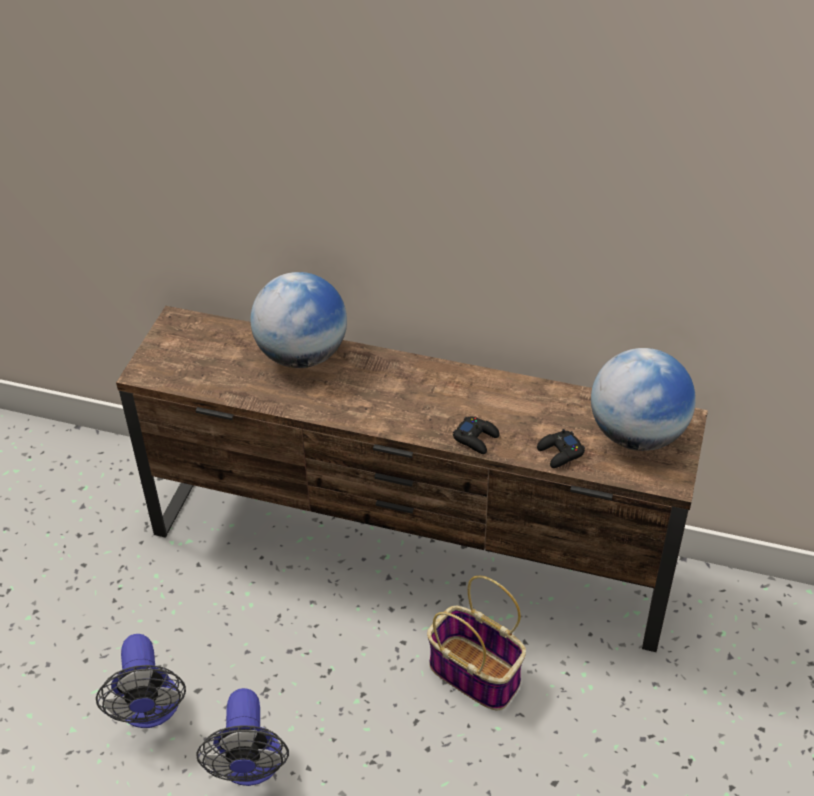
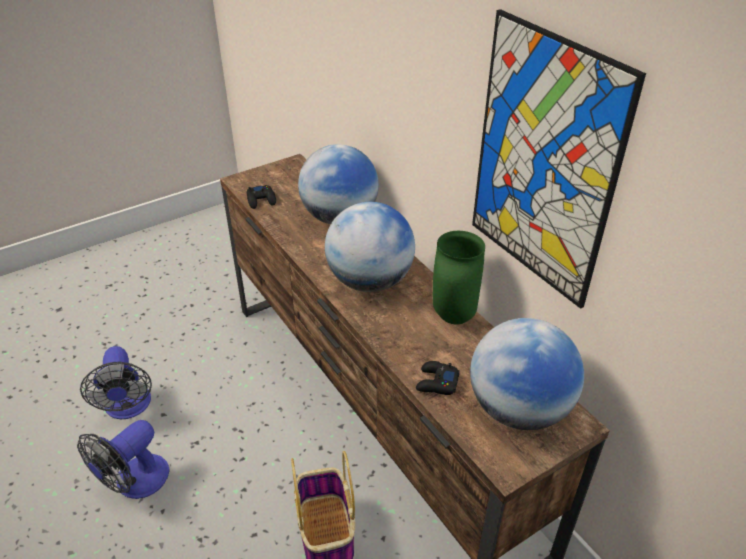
camera: 40 degrees right, 5 degrees down
fan [96,634,186,728] -> fan turned 45 degrees counterclockwise [80,346,152,419]
black game controller [453,416,500,454] -> black game controller moved to [247,185,276,209]
none -> globe [325,202,415,292]
none -> green vase [433,231,485,325]
none -> picture [472,9,646,309]

